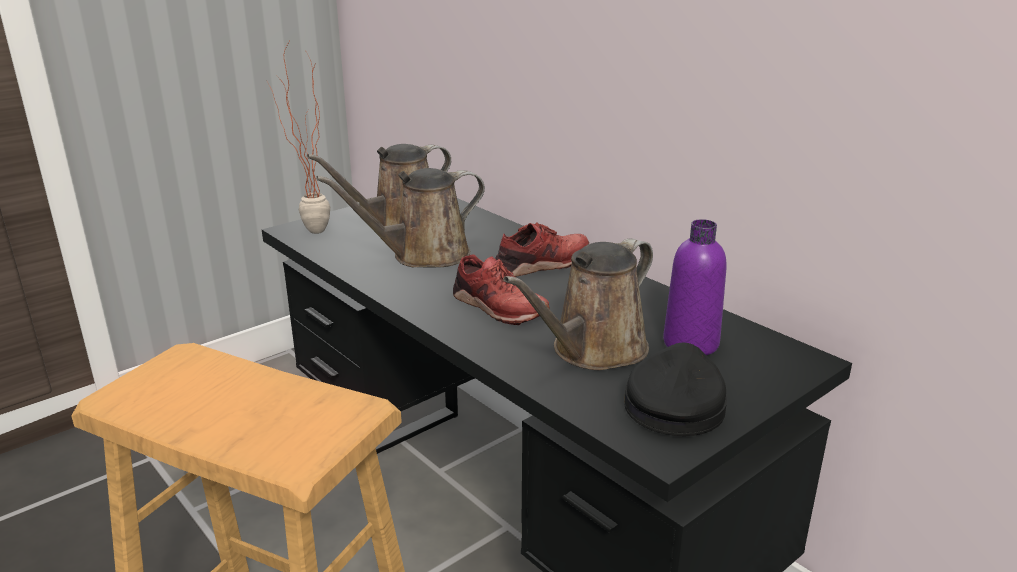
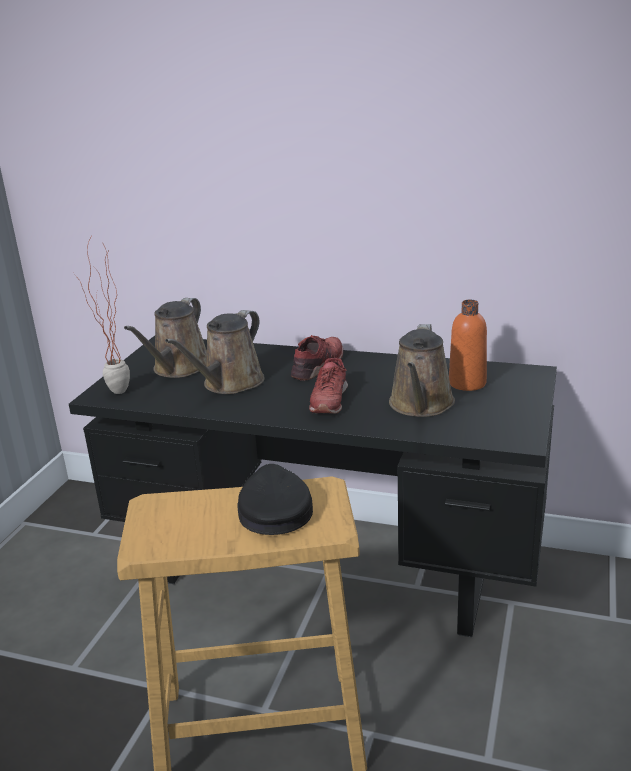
camera: 30 degrees left, 0 degrees up
red shoe [453,254,550,325] -> red shoe turned 90 degrees clockwise [309,358,348,414]
black cap [624,343,727,436] -> black cap moved to [238,464,313,535]
purple bottle [663,219,727,355] -> orange bottle [449,300,487,391]

